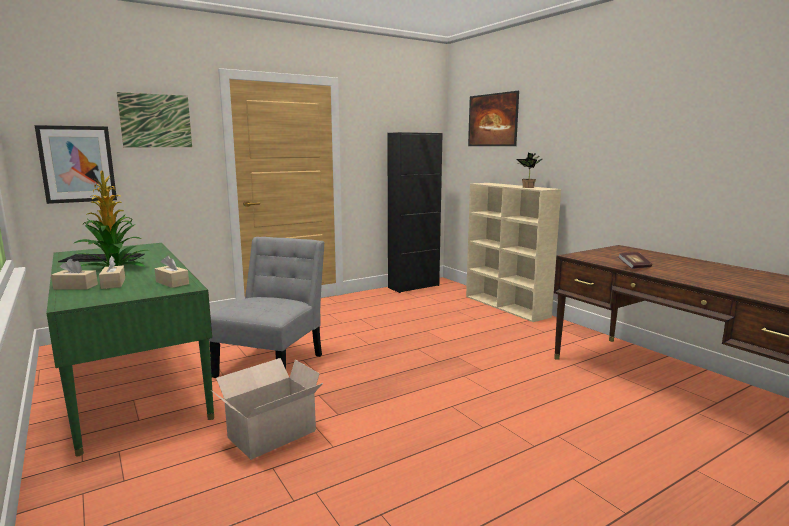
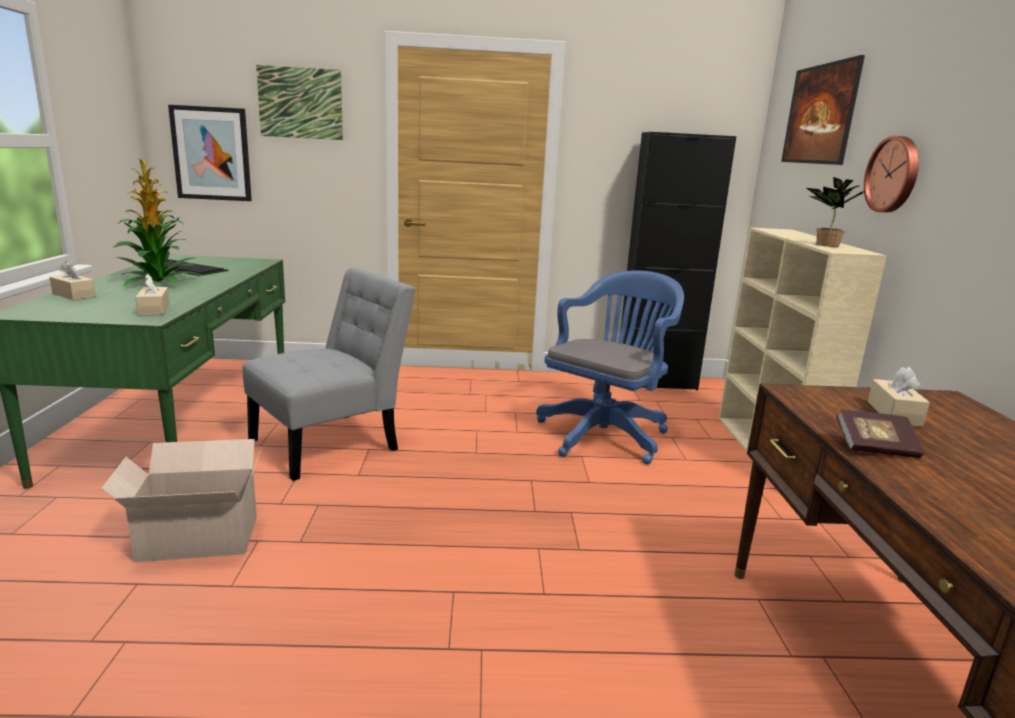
camera: 30 degrees right, 5 degrees up
beige tissue box [99,256,125,289] -> beige tissue box moved to [868,367,930,427]
none -> blue office chair [536,270,684,464]
none -> wall clock [864,136,919,212]

